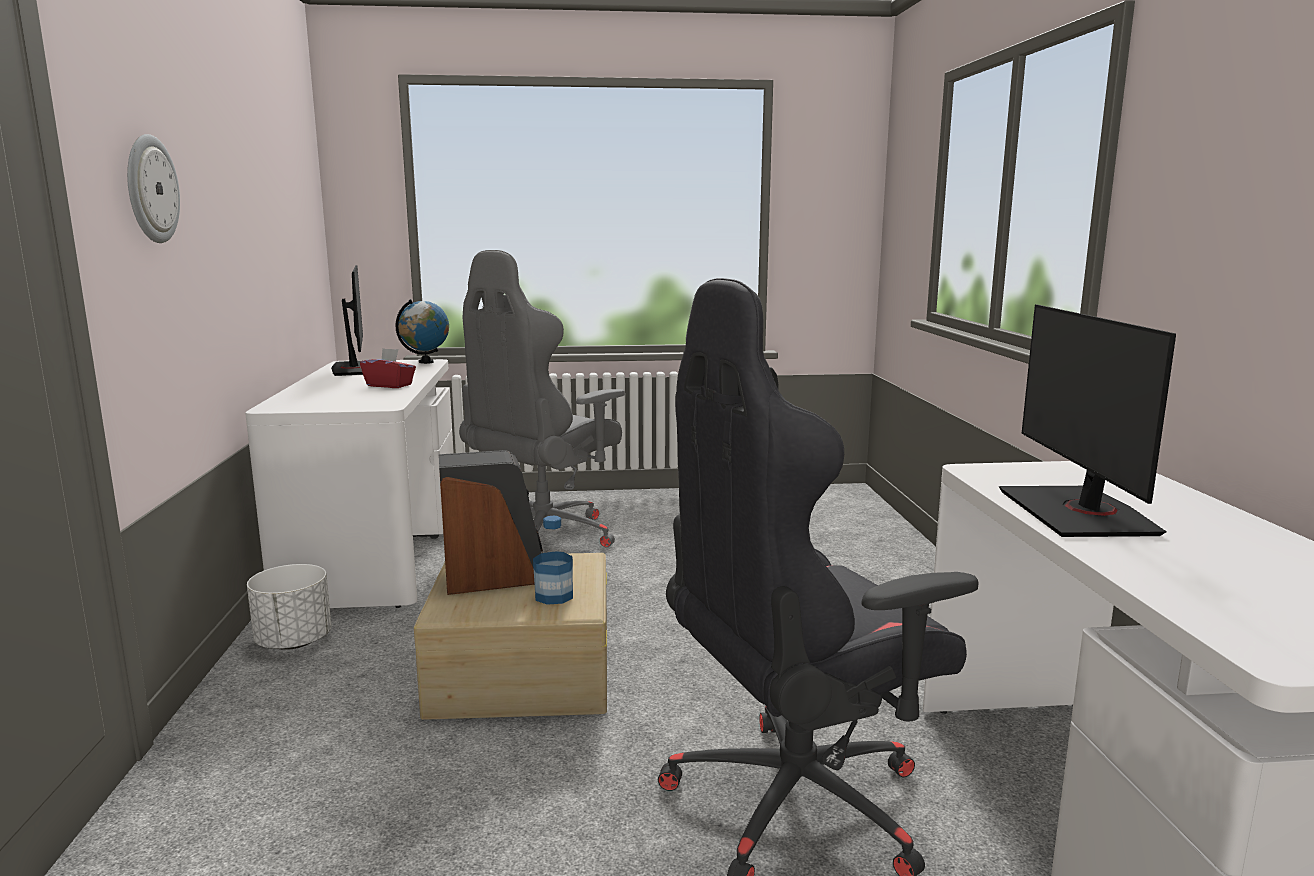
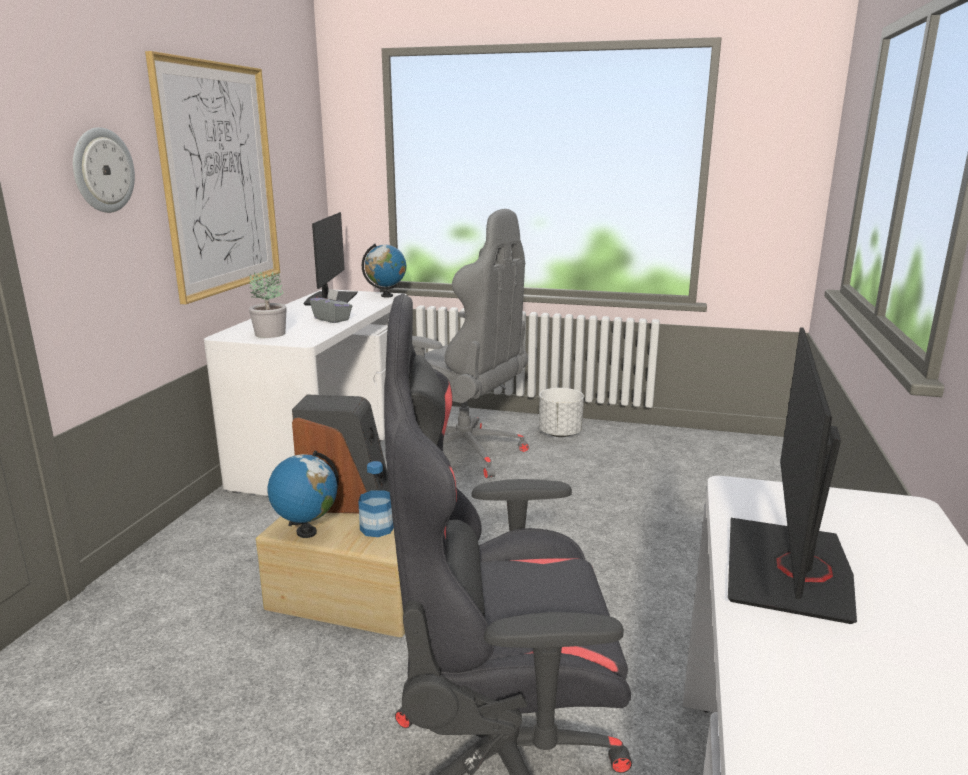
camera: 20 degrees right, 5 degrees up
white planter [247,564,332,650] -> white planter moved to [539,388,584,437]
red tissue box [360,348,416,388] -> grey tissue box [310,289,352,323]
grey office chair [459,250,625,547] -> grey office chair turned 120 degrees counterclockwise [412,209,529,478]
none -> picture [145,51,280,304]
none -> potted plant [249,272,287,338]
none -> globe [268,450,339,538]

